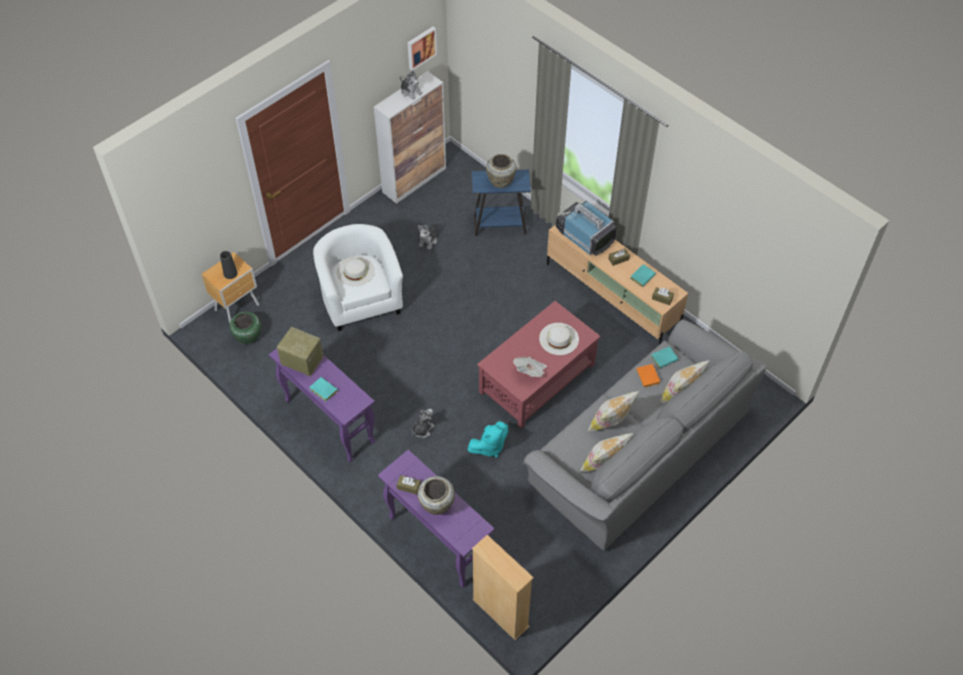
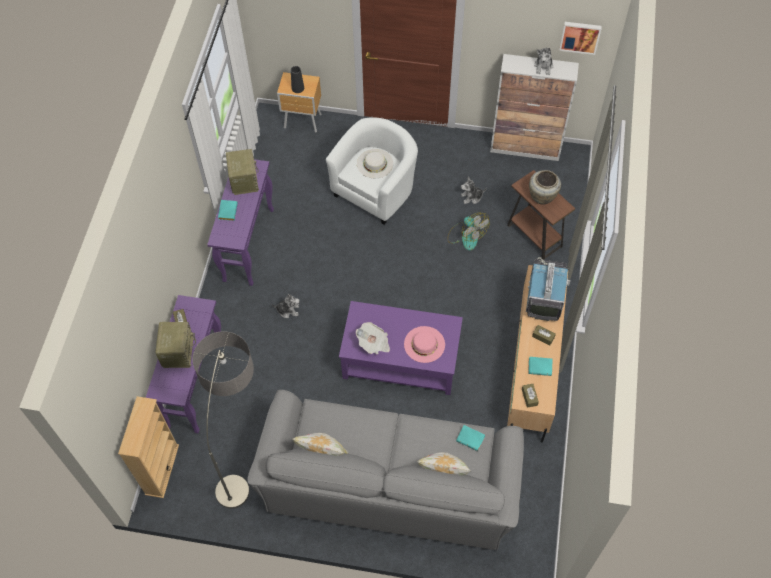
camera: 55 degrees right, 5 degrees up
green vase [229,312,261,344] -> none
beige vase [418,476,455,515] -> radio [155,322,196,368]
turquoise plush toy [467,421,508,457] -> none
blue side table [471,170,531,236] -> brown side table [507,170,575,260]
red coffee table [477,301,601,428] -> purple coffee table [339,301,463,395]
white hat [539,323,579,355] -> pink hat [404,326,445,363]
pillow [588,391,640,432] -> none
orange book [637,364,660,388] -> none
none -> floor lamp [193,331,254,509]
none -> fan [447,213,490,251]

